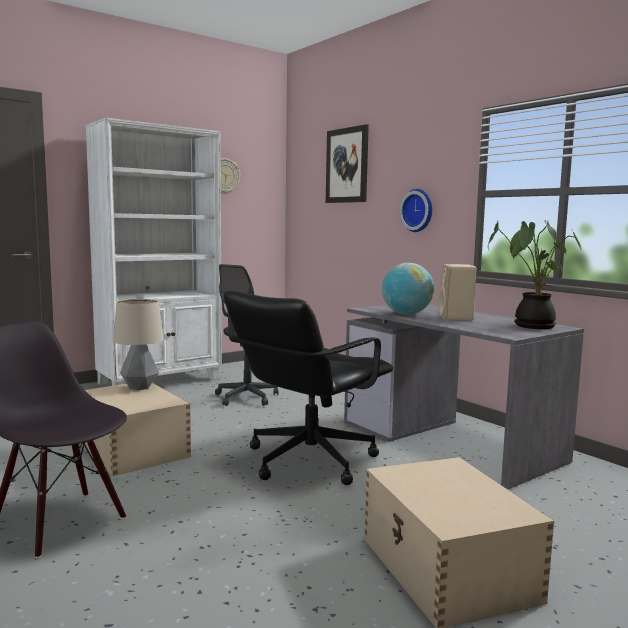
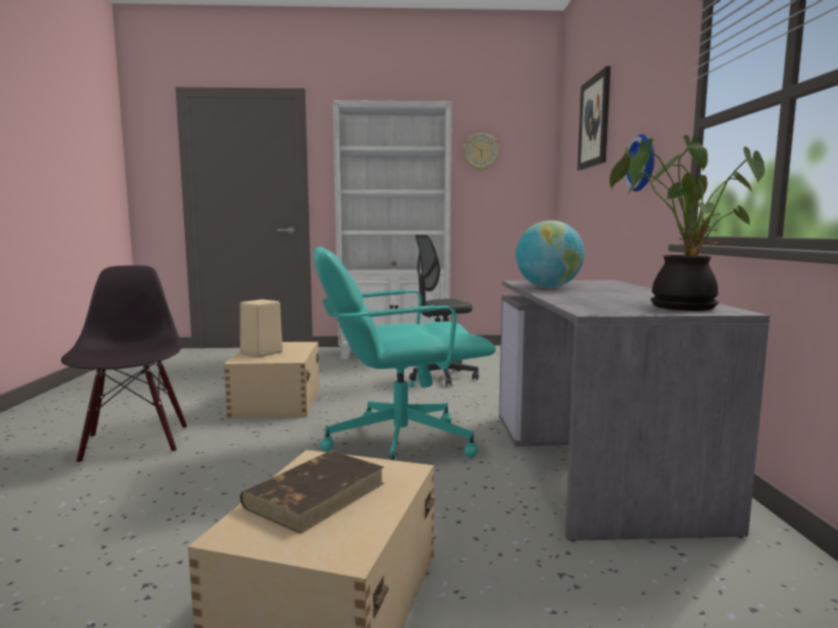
camera: 35 degrees right, 0 degrees up
table lamp [113,299,164,390] -> none
black office chair [223,290,393,485] -> turquoise office chair [313,247,496,460]
beige speaker [438,264,476,321] -> beige speaker moved to [240,299,283,357]
none -> brown book [240,451,384,534]

